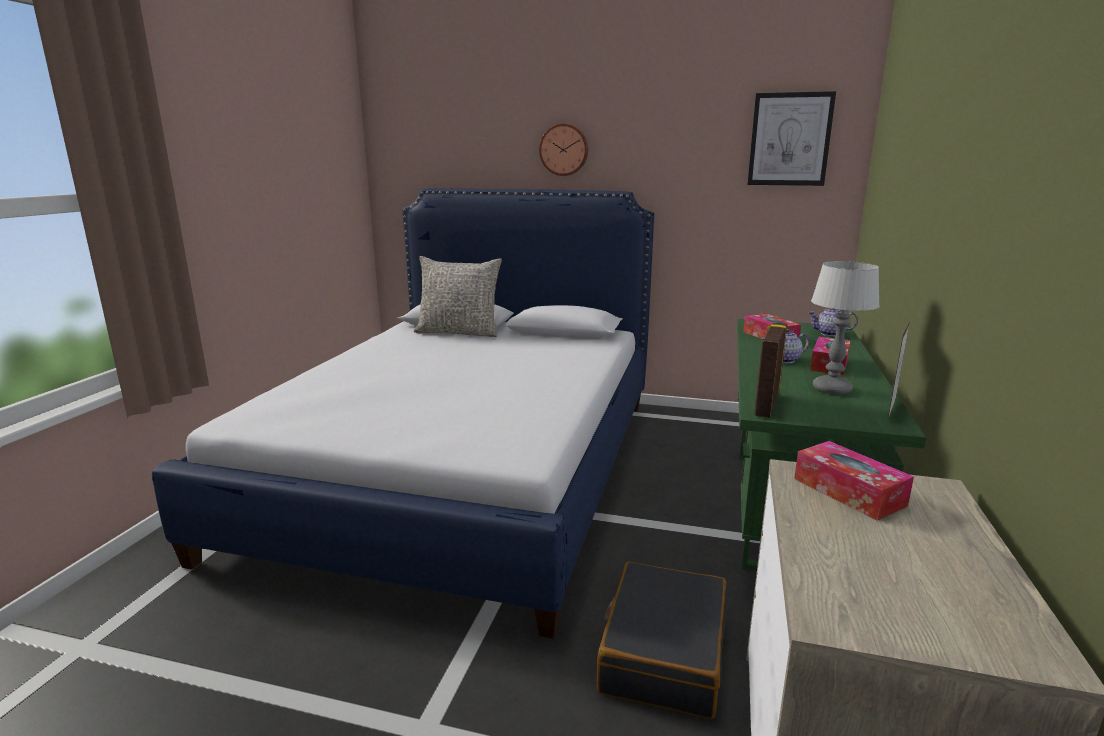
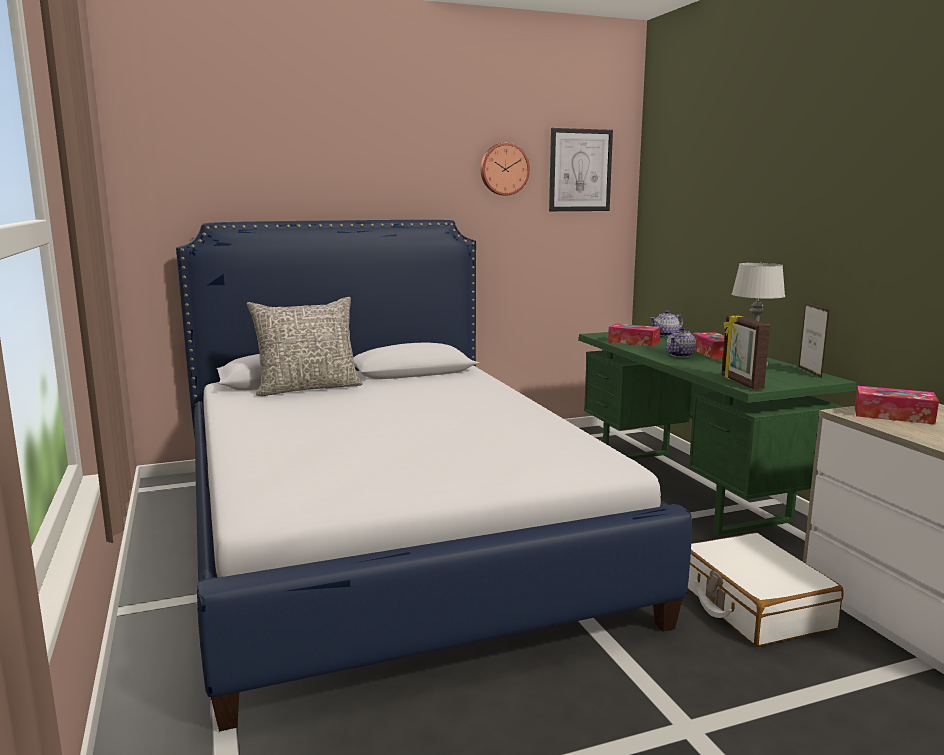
camera: 35 degrees left, 5 degrees down
wall clock [539,124,588,176] -> wall clock moved to [481,143,530,195]
black suitcase [597,562,727,719] -> white suitcase [687,533,844,647]

